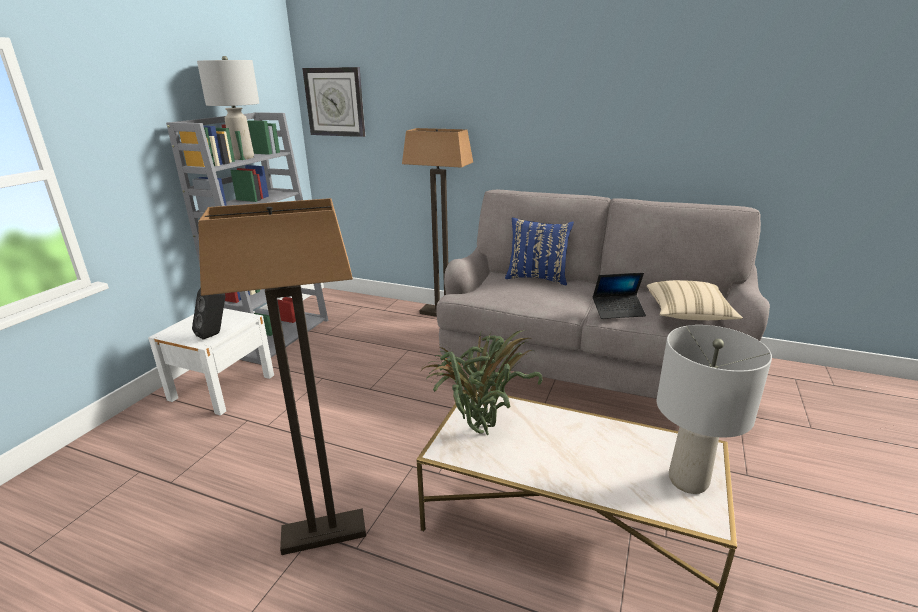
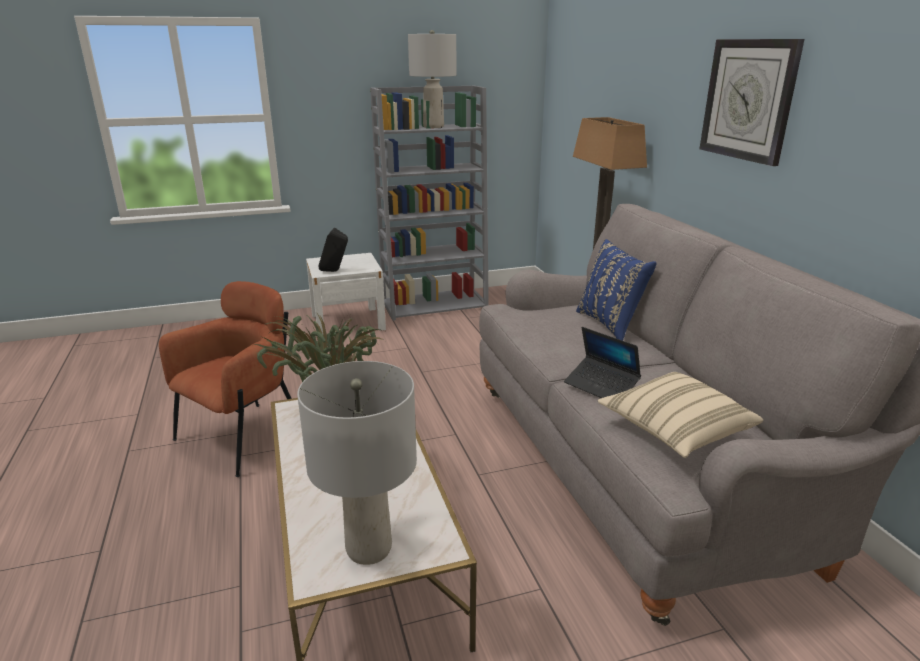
camera: 50 degrees right, 0 degrees up
floor lamp [198,198,366,555] -> brown armchair [159,281,292,477]
wall clock [302,67,365,137] -> wall clock moved to [700,39,804,166]

